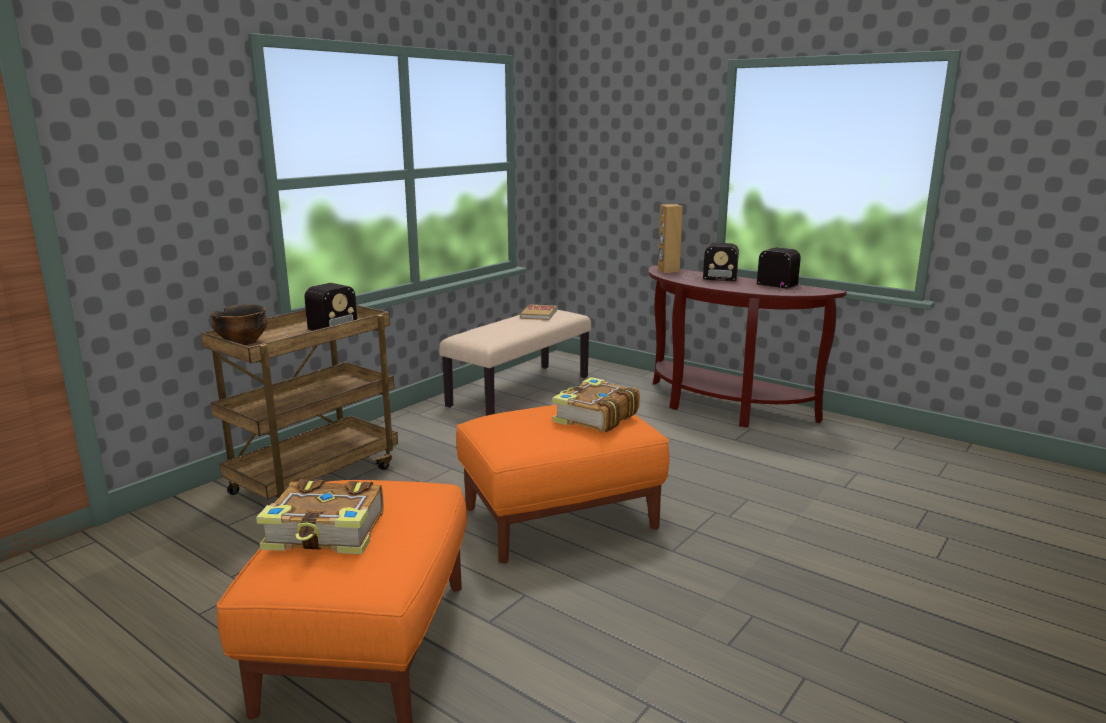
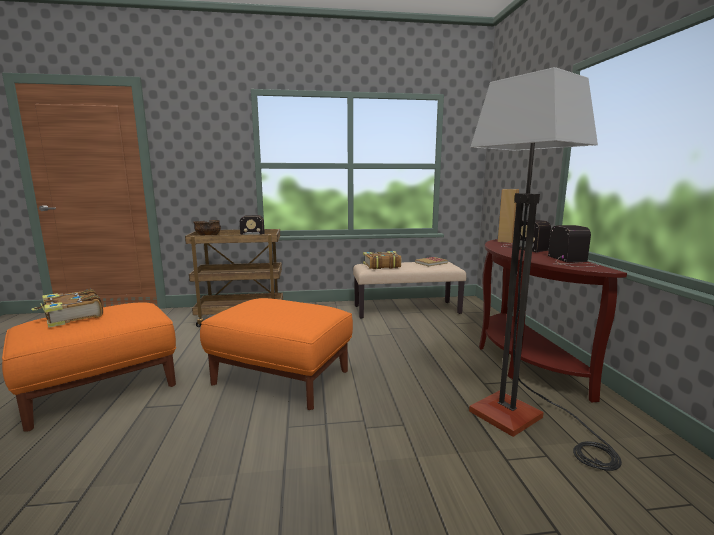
camera: 45 degrees right, 5 degrees down
book [552,377,640,433] -> book moved to [363,251,401,269]
none -> floor lamp [469,67,622,471]

